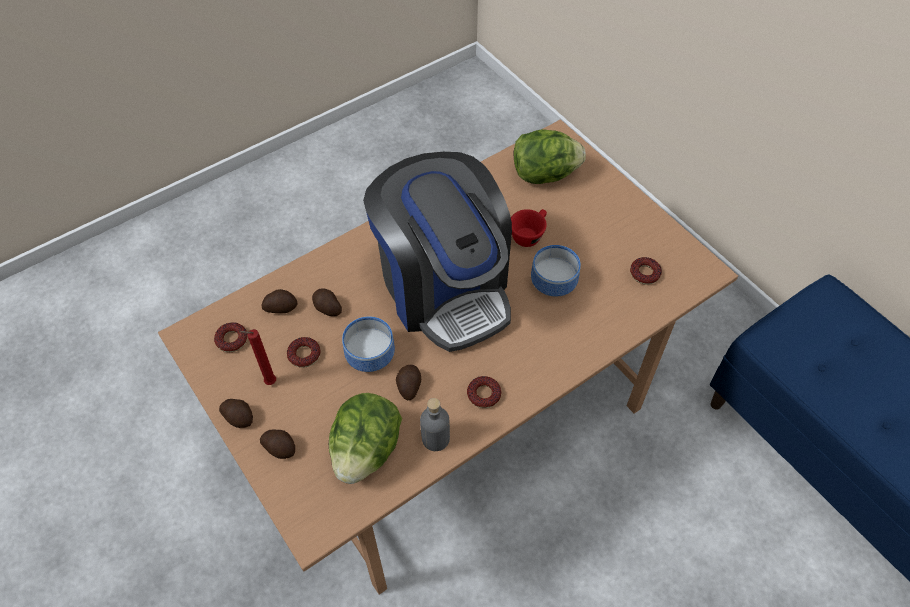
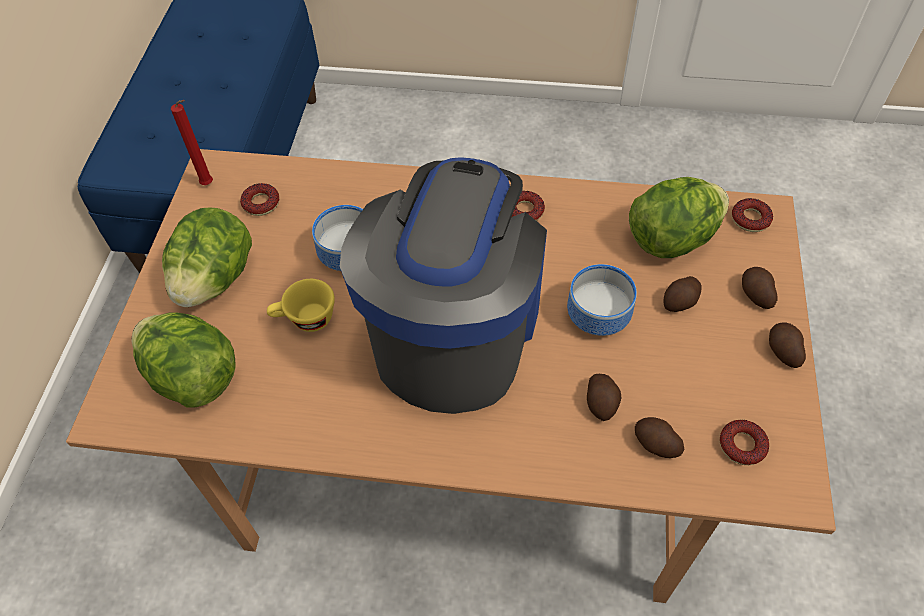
camera: 135 degrees left, 0 degrees up
red candle [240,329,276,385] -> red candle moved to [171,100,213,185]
donut [287,337,320,368] -> donut moved to [732,198,773,232]
potato [396,365,421,400] -> potato moved to [664,276,702,312]
grey bottle [420,398,450,451] -> none
red cup [511,209,547,247] -> yellow cup [267,279,335,332]
none -> lettuce [162,207,252,307]

